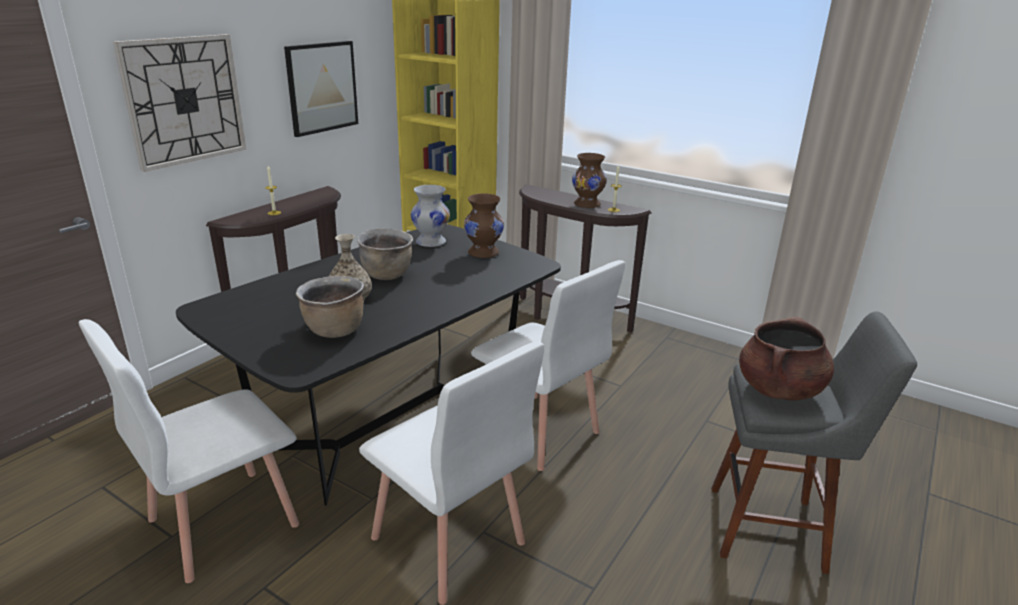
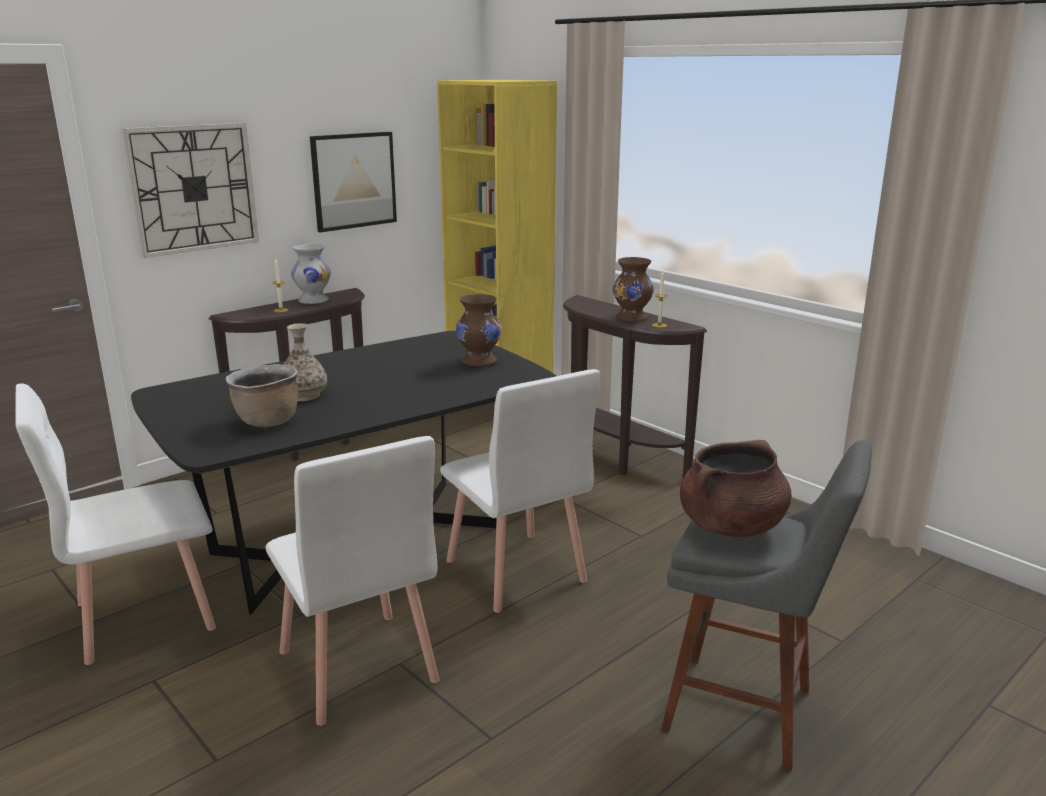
camera: 15 degrees right, 5 degrees down
brown cooking pot [357,228,413,280] -> none
white vase [411,185,450,247] -> white vase moved to [291,244,331,304]

